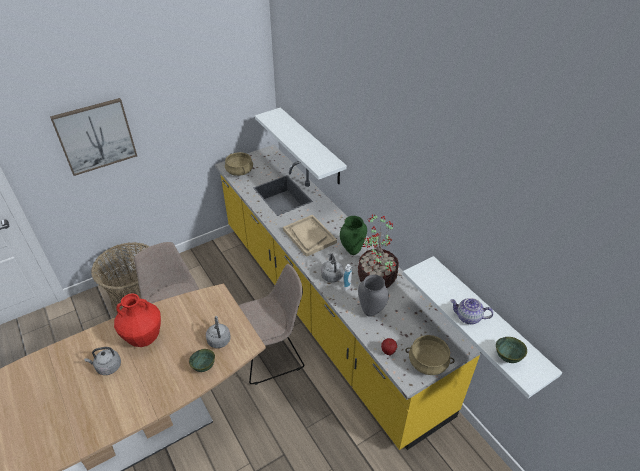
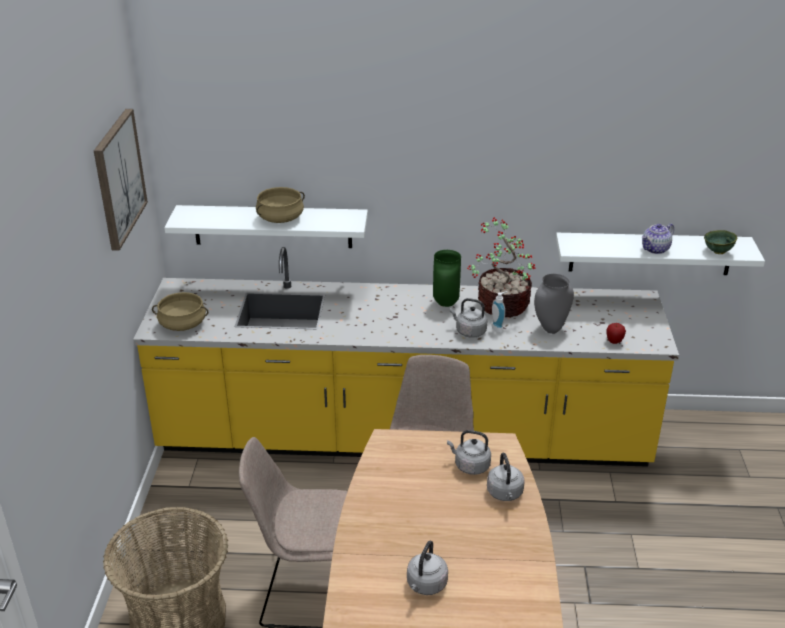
camera: 55 degrees left, 10 degrees down
picture [50,98,137,176] -> picture moved to [94,109,148,251]
red vase [114,293,161,347] -> none
green bowl [189,349,215,372] -> grey kettle [487,453,525,501]
beige tray [283,215,337,257] -> none
beige cooking pot [405,335,455,375] -> beige cooking pot moved to [256,187,305,223]

